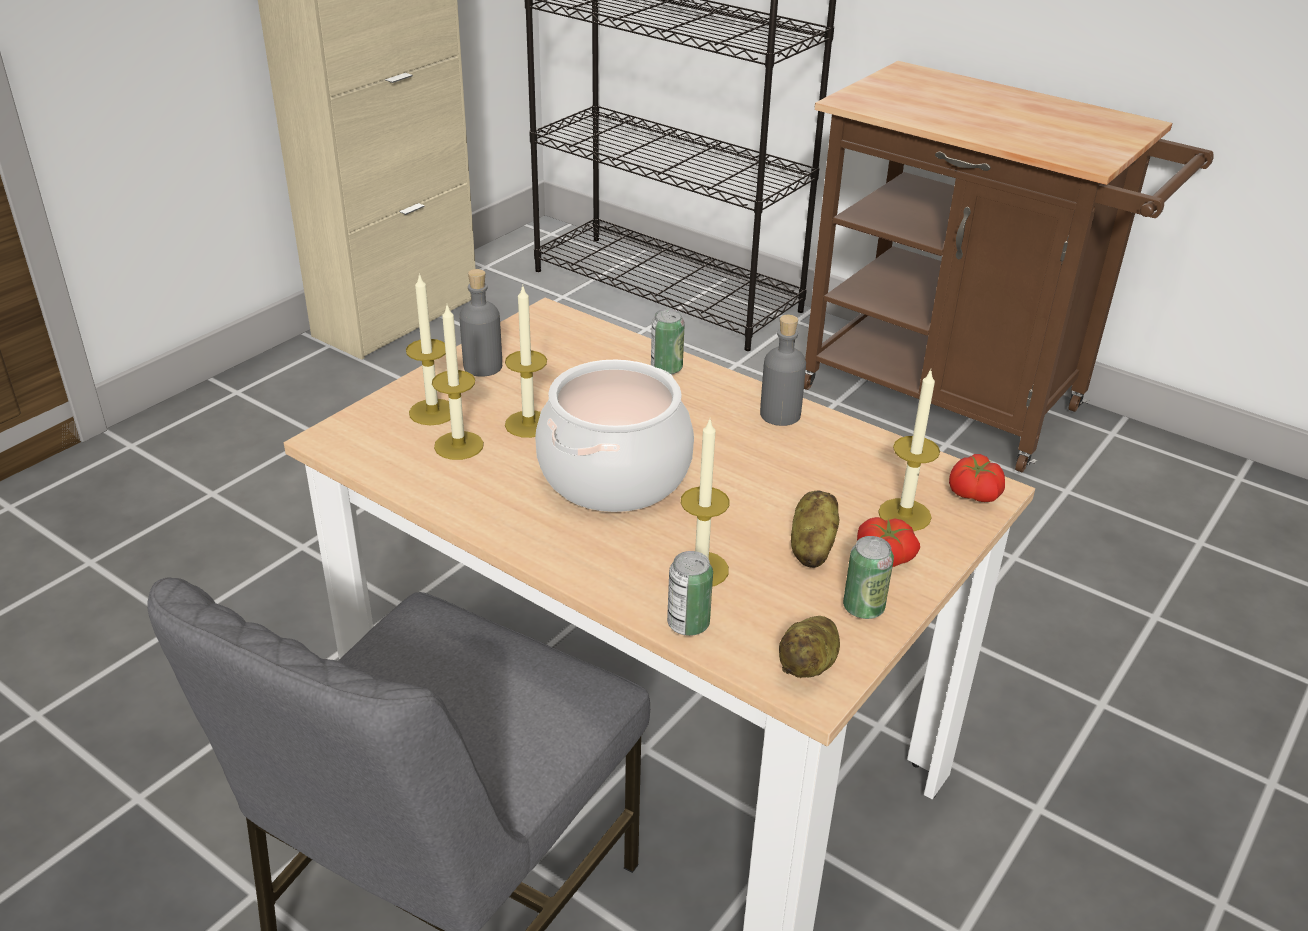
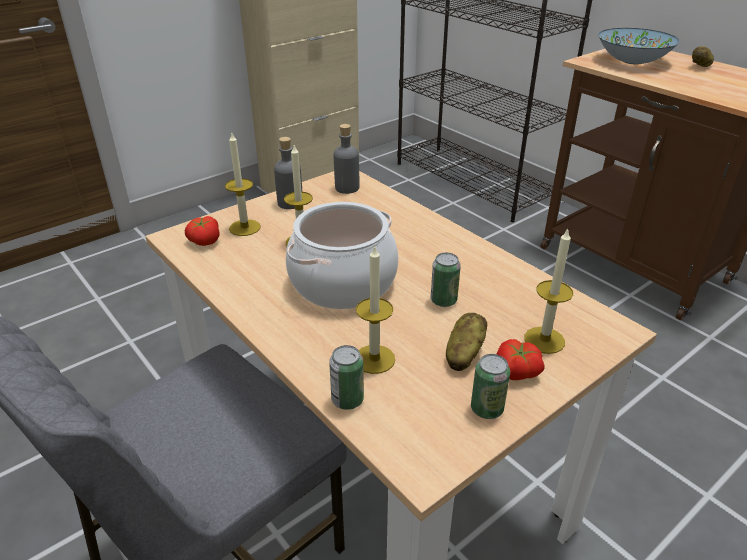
camera: 15 degrees right, 0 degrees up
candle [432,305,484,460] -> none
can [651,309,685,375] -> can moved to [431,253,461,307]
grey bottle [760,315,806,426] -> grey bottle moved to [334,124,359,194]
potato [779,616,840,678] -> potato moved to [692,46,714,67]
tomato [949,454,1005,502] -> tomato moved to [185,216,219,246]
none -> bowl [598,28,680,65]

